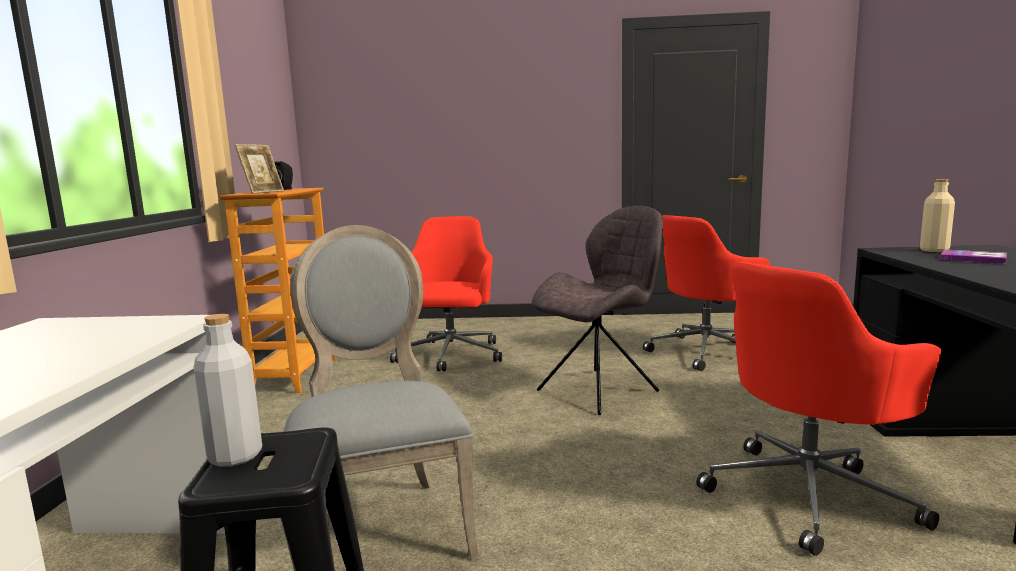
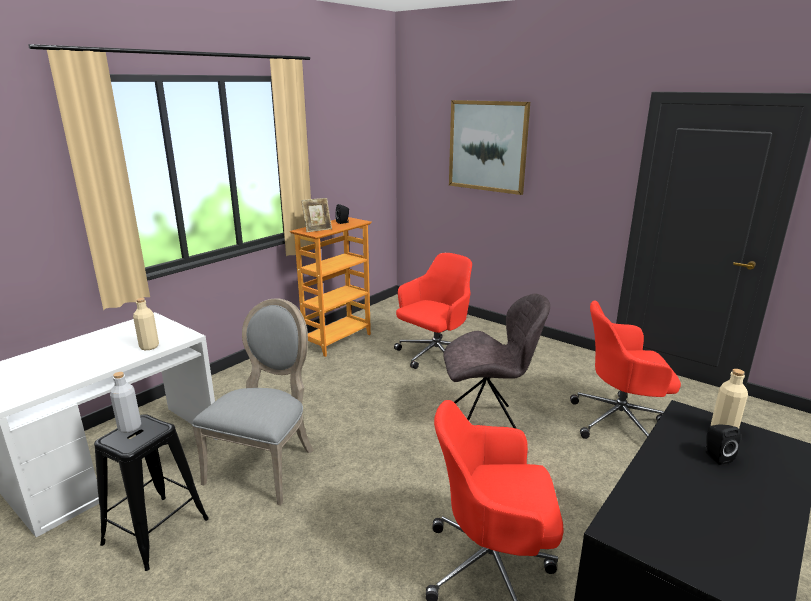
camera: 35 degrees right, 10 degrees up
book [940,250,1007,264] -> black speaker [705,424,740,465]
none -> beige bottle [133,298,159,350]
none -> picture [449,100,530,195]

